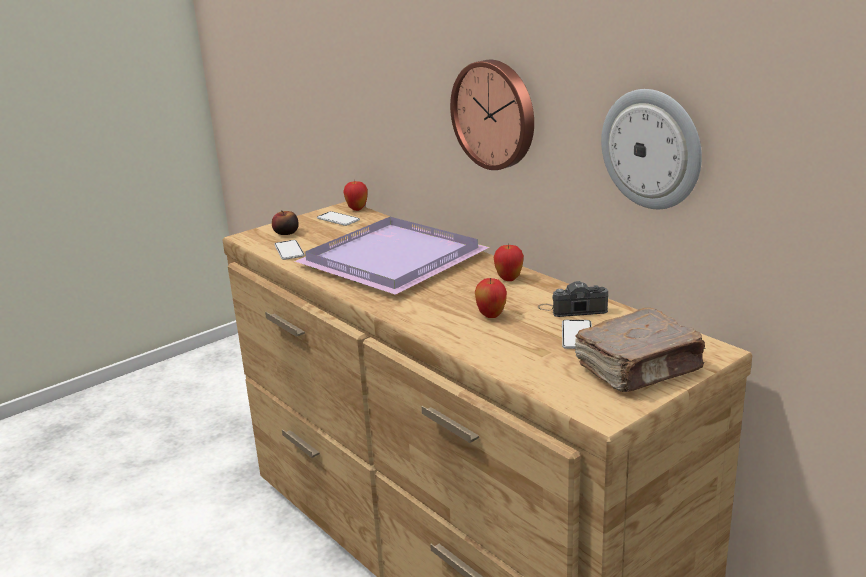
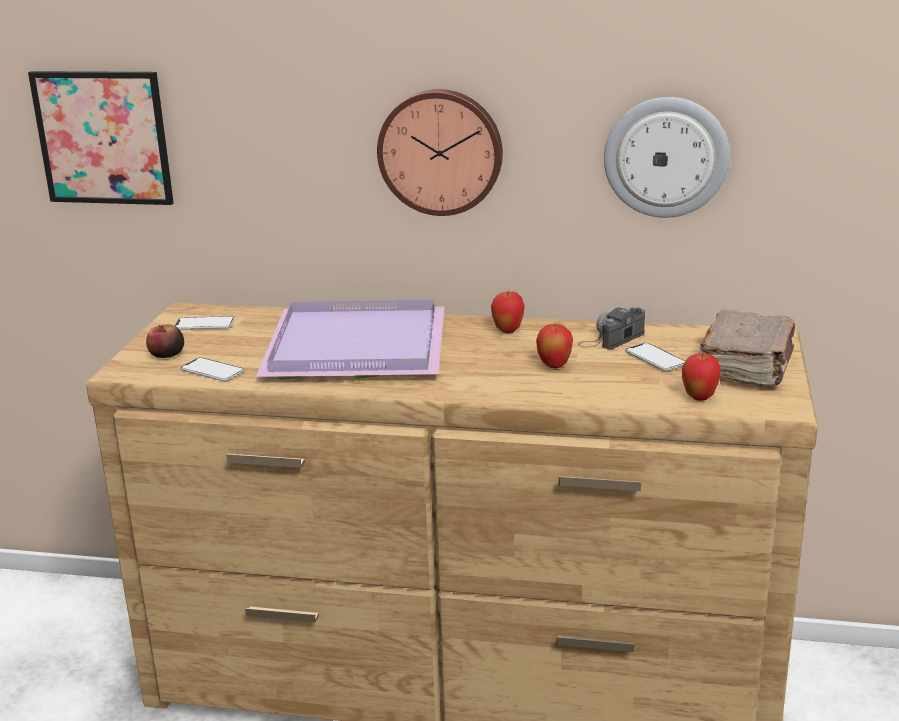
camera: 40 degrees left, 0 degrees up
apple [343,180,368,211] -> apple moved to [682,353,721,401]
none -> picture [28,71,174,205]

